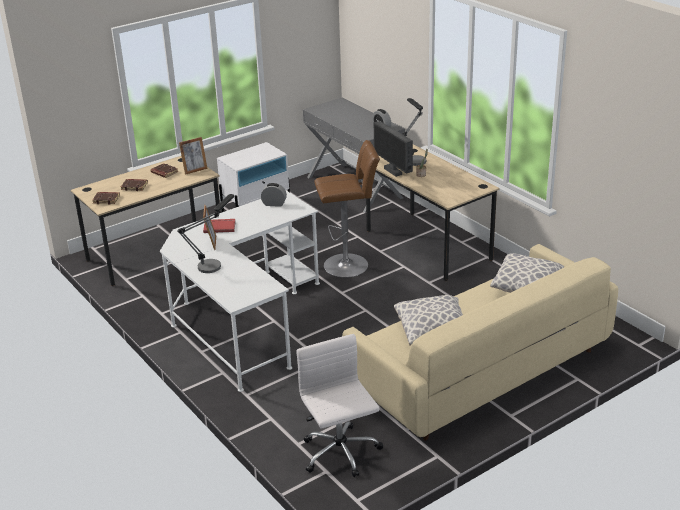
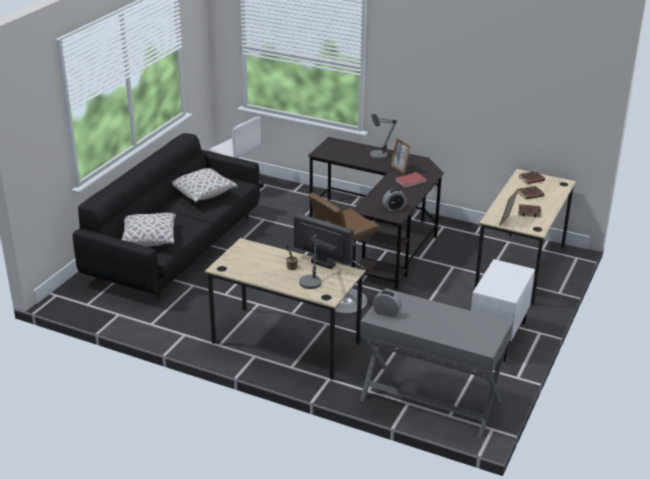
camera: 150 degrees right, 0 degrees up
white desk [160,191,320,392] -> black desk [308,137,444,291]
beige sofa [342,244,618,440] -> black sofa [73,133,260,300]

